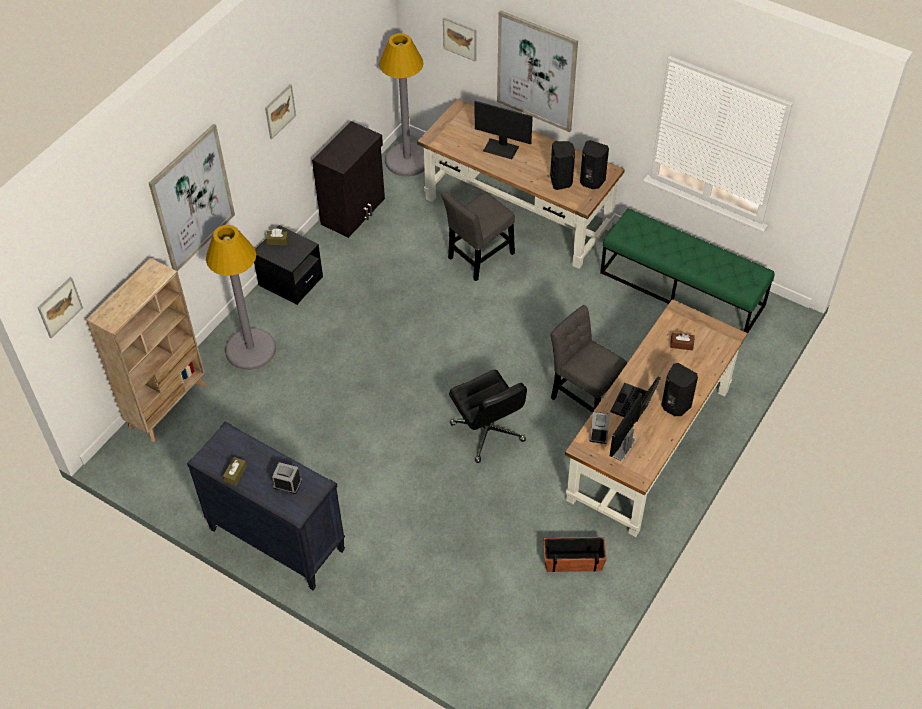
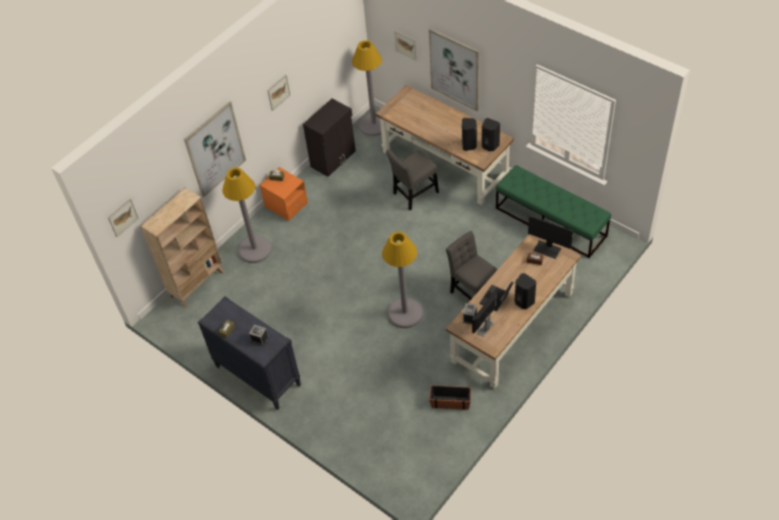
camera: 10 degrees right, 0 degrees up
black nightstand [254,225,323,305] -> orange nightstand [260,167,308,221]
black office chair [449,370,527,463] -> grey floor lamp [382,232,423,328]
monitor [475,101,533,159] -> monitor moved to [528,215,573,259]

